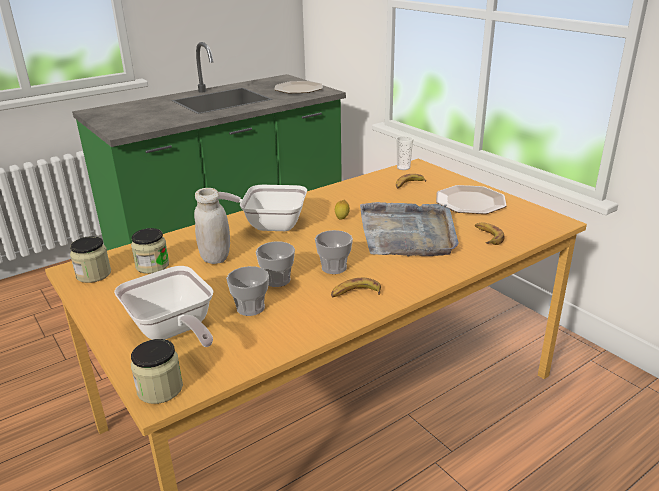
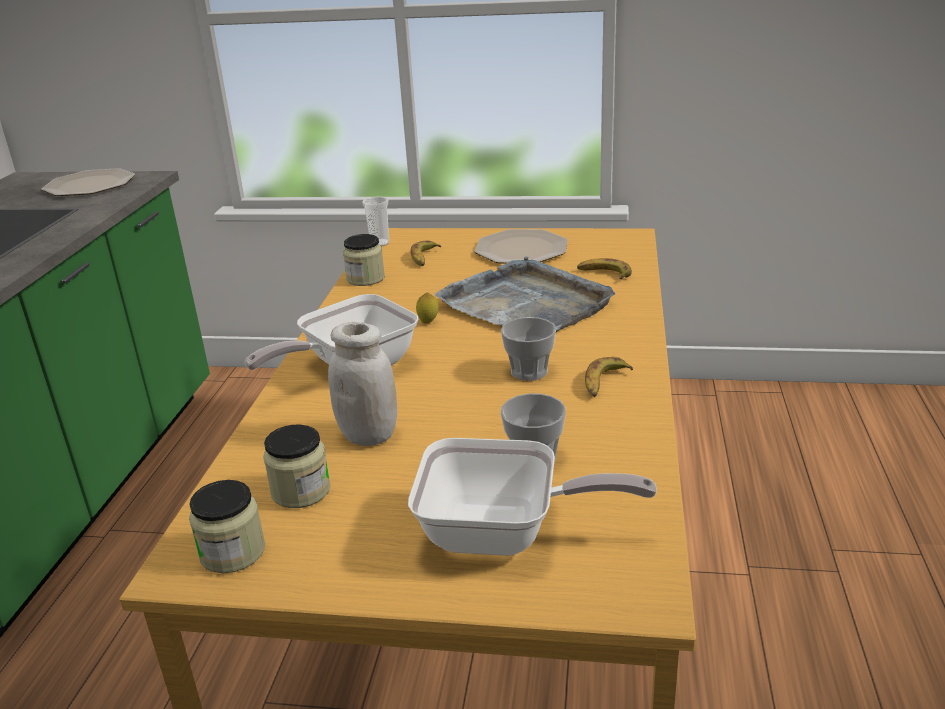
camera: 45 degrees left, 0 degrees up
jar [131,339,183,404] -> jar moved to [343,234,385,286]
cup [256,242,295,287] -> none

